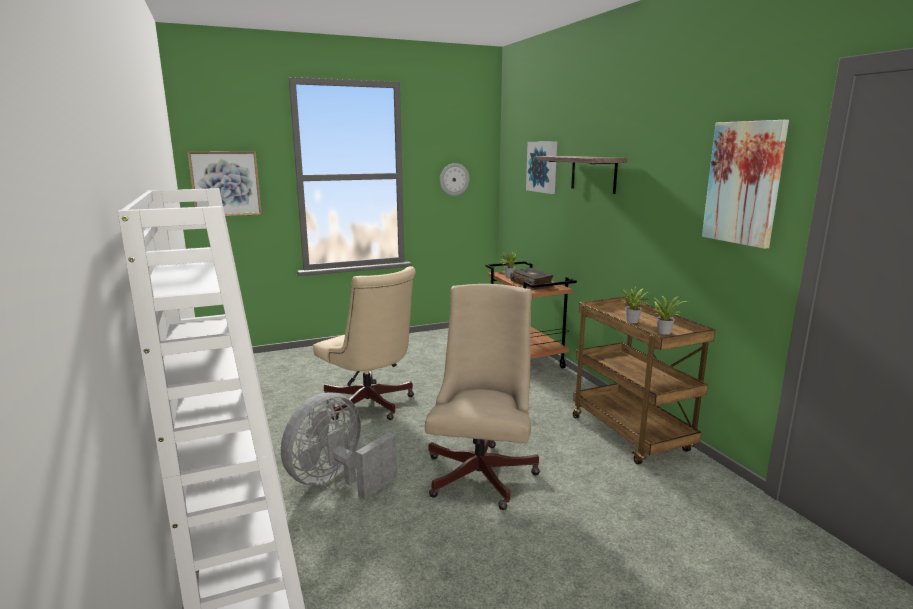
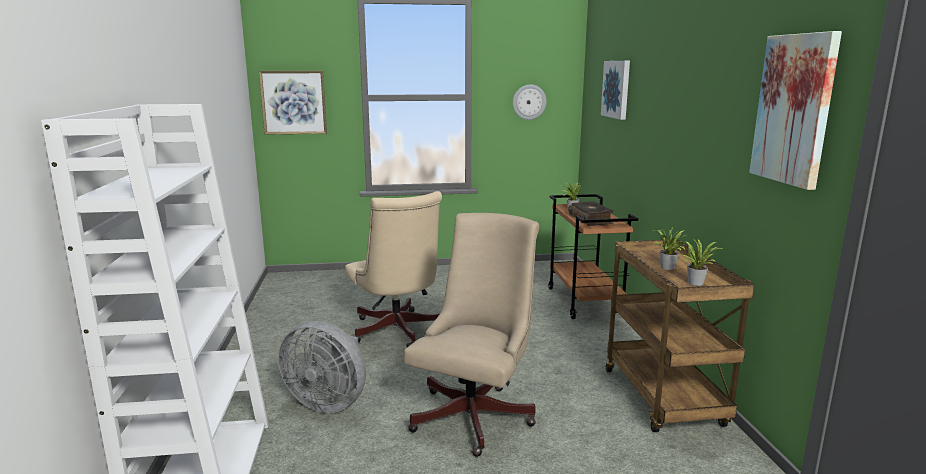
camera: 15 degrees right, 0 degrees up
grey fan [281,393,397,499] -> grey fan turned 120 degrees counterclockwise [278,321,366,413]
shelf [537,156,627,194] -> none

